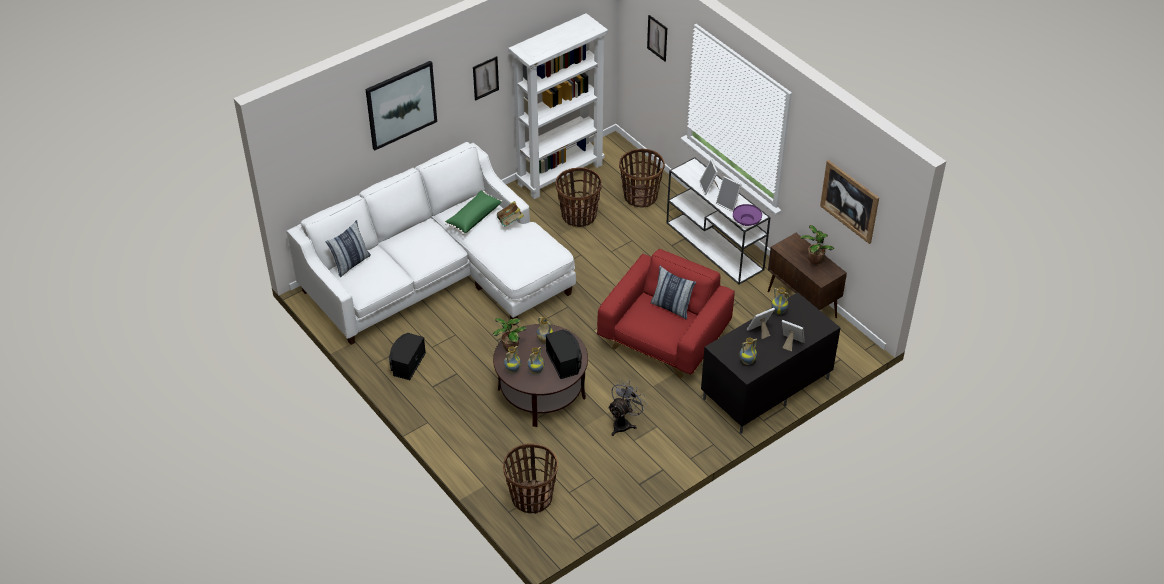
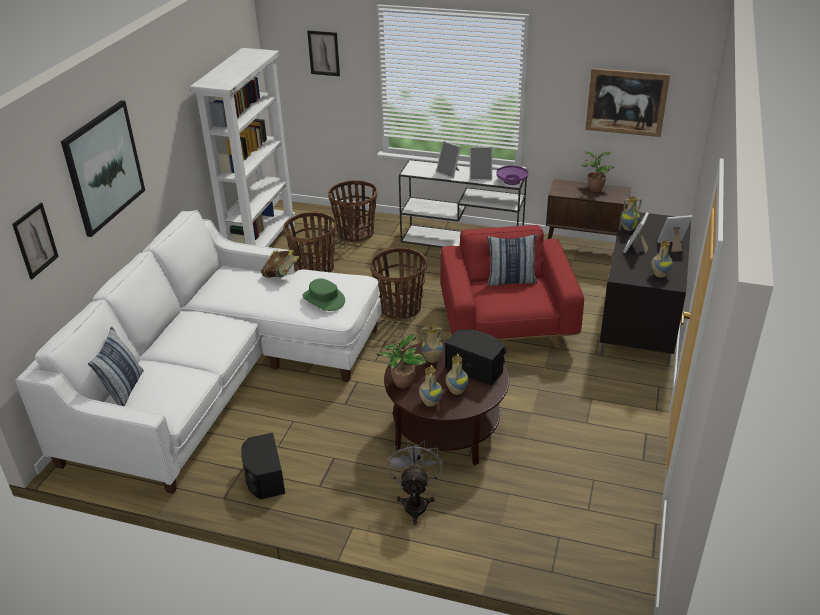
camera: 35 degrees left, 10 degrees down
green pillow [445,190,502,235] -> none
picture [473,56,499,101] -> picture moved to [12,203,59,279]
basket [503,443,558,514] -> basket moved to [370,248,427,319]
grey fan [608,380,648,436] -> grey fan moved to [388,439,442,525]
none -> green hat [302,279,345,311]

